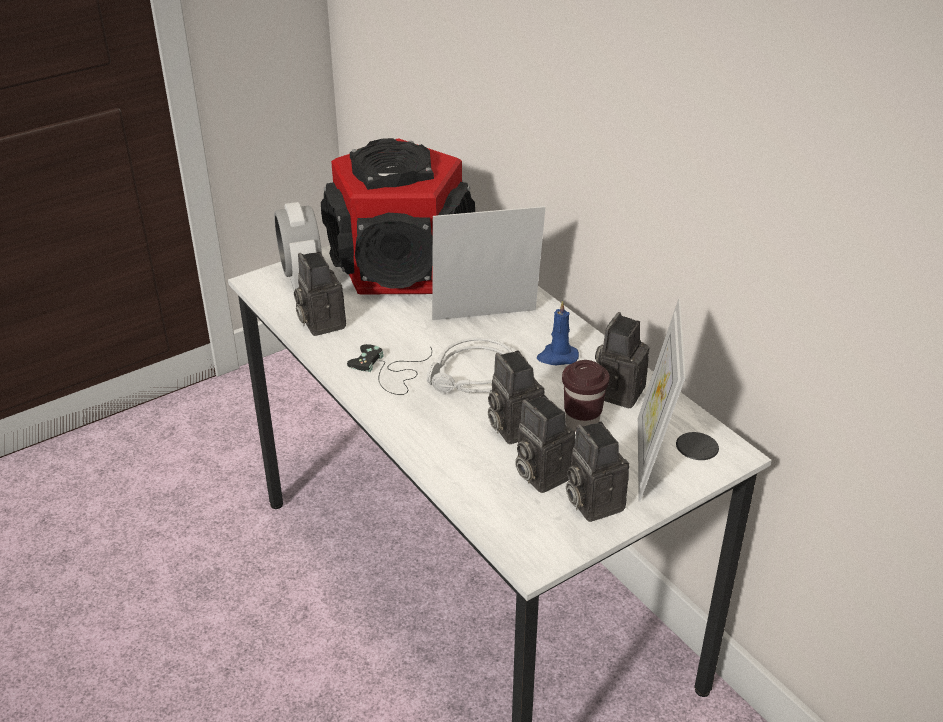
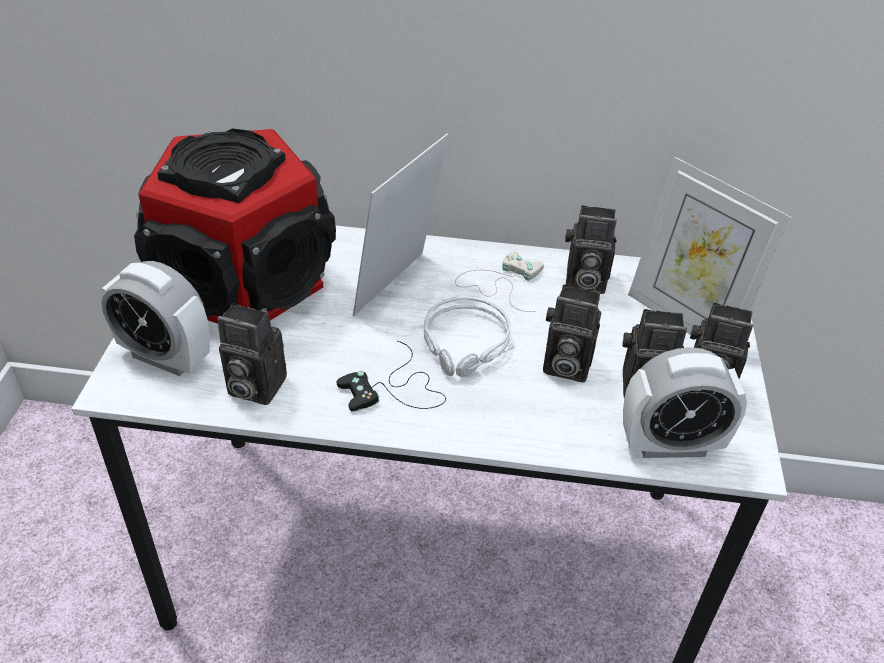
camera: 50 degrees left, 5 degrees up
blue candle [537,300,579,365] -> white game controller [455,252,544,312]
brown cup [562,360,610,432] -> none
camera [595,312,649,408] -> camera turned 60 degrees counterclockwise [565,205,617,294]
none -> alarm clock [623,347,747,458]

